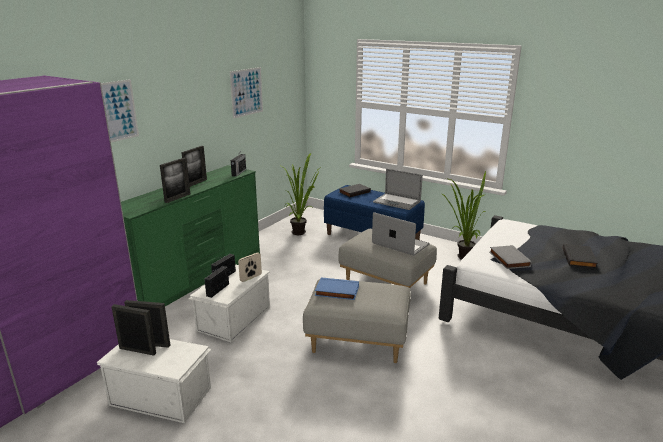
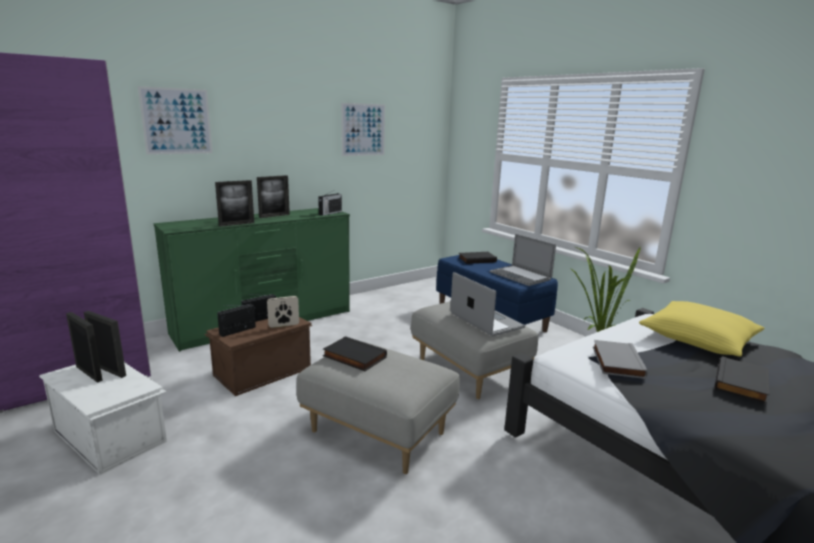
camera: 20 degrees right, 5 degrees down
white storage box [188,264,270,342] -> brown storage box [204,317,312,396]
potted plant [279,153,321,235] -> none
blue book [315,277,359,300] -> black book [323,336,387,371]
none -> yellow pillow [639,301,764,357]

